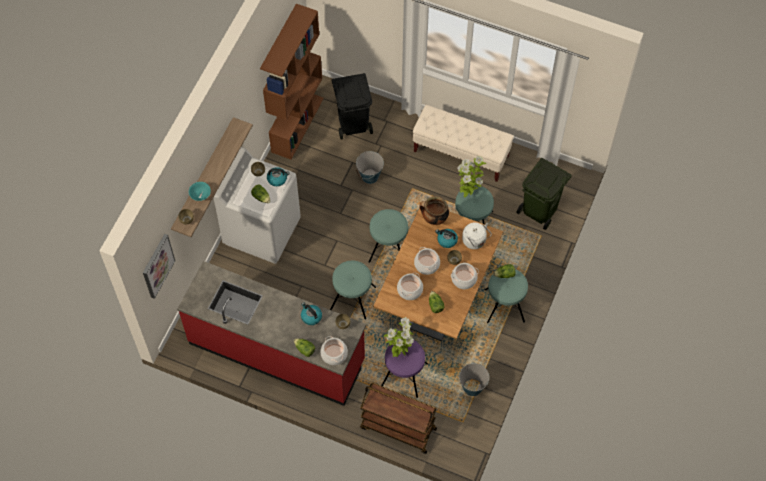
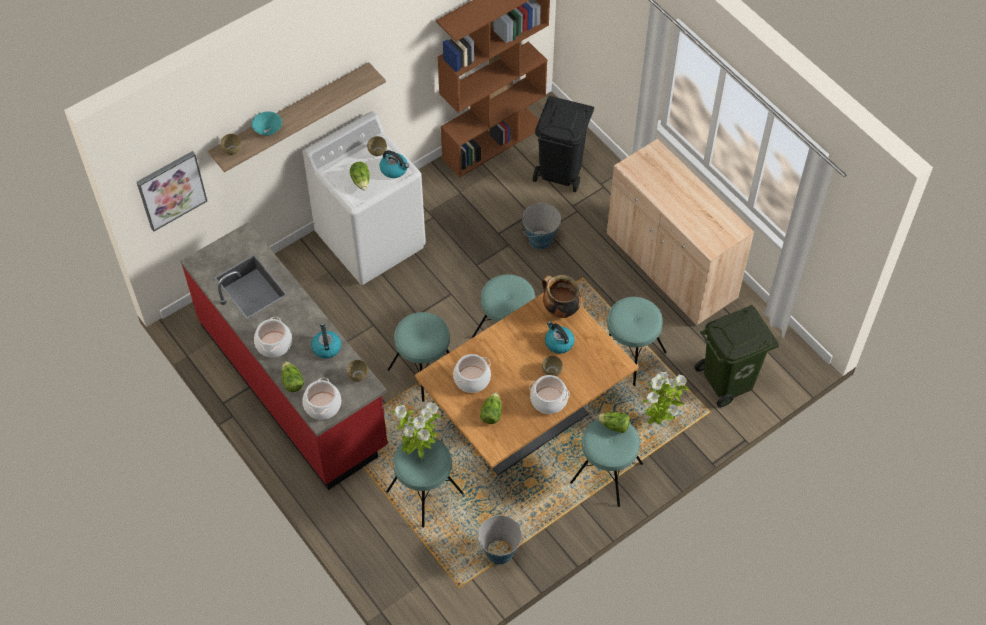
camera: 30 degrees right, 5 degrees down
brown cart [360,383,437,454] -> none
purple stool [381,340,428,398] -> turquoise stool [386,437,463,528]
beige bench [413,105,514,182] -> beige cabinet [607,139,754,325]
cooking pot [414,247,440,275] -> cooking pot moved to [254,317,292,358]
potted plant [457,156,486,197] -> potted plant moved to [643,372,690,425]
white kettle [462,222,492,249] -> none

